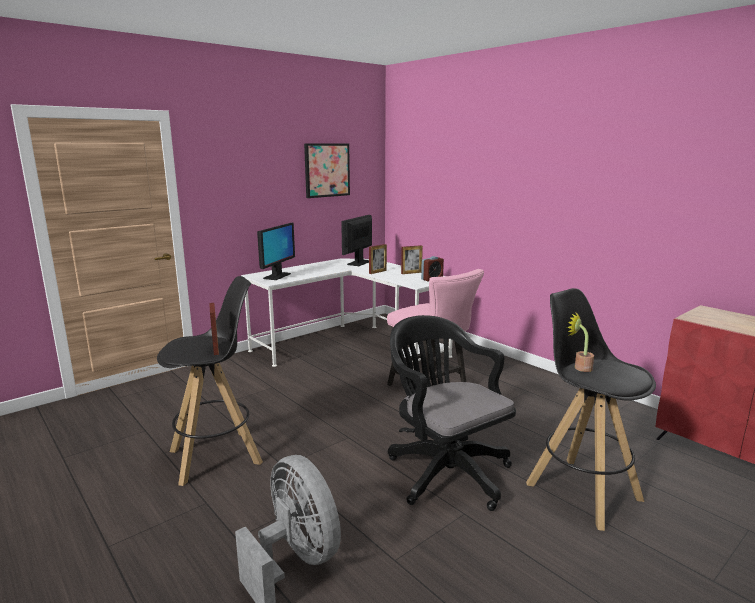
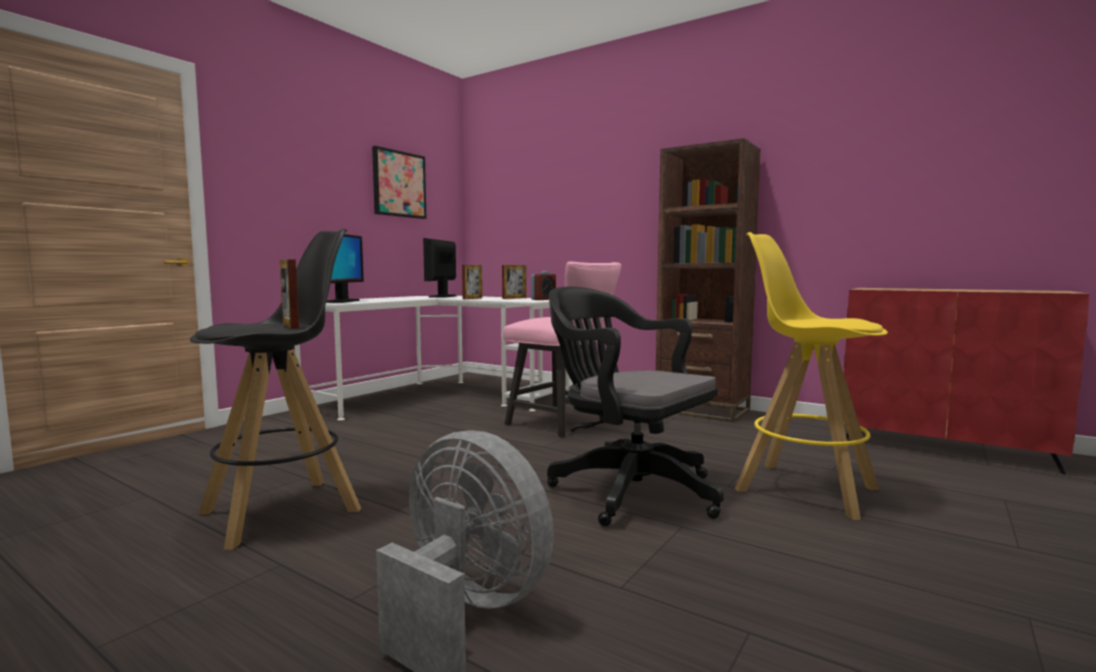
camera: 15 degrees left, 10 degrees down
black stool [526,288,656,531] -> yellow stool [735,232,888,520]
potted plant [567,312,594,372] -> none
none -> brown bookcase [656,138,761,423]

